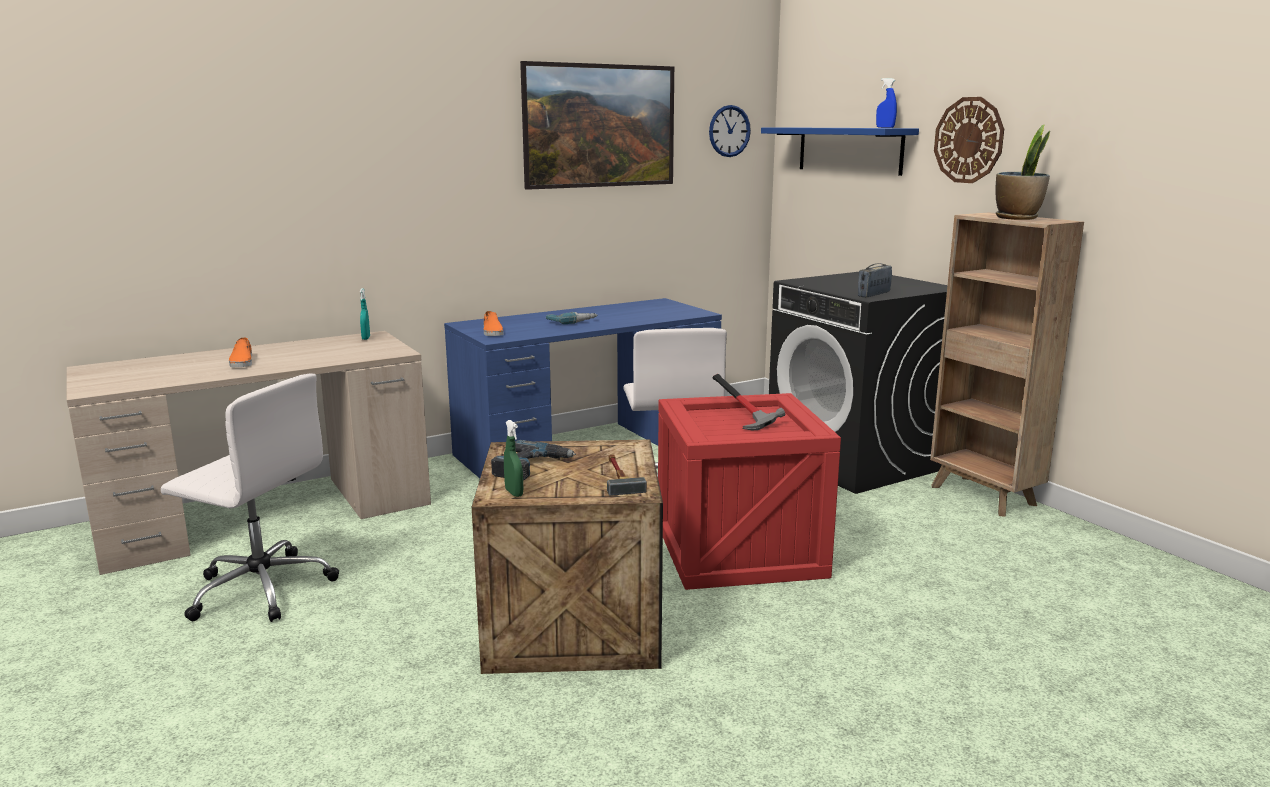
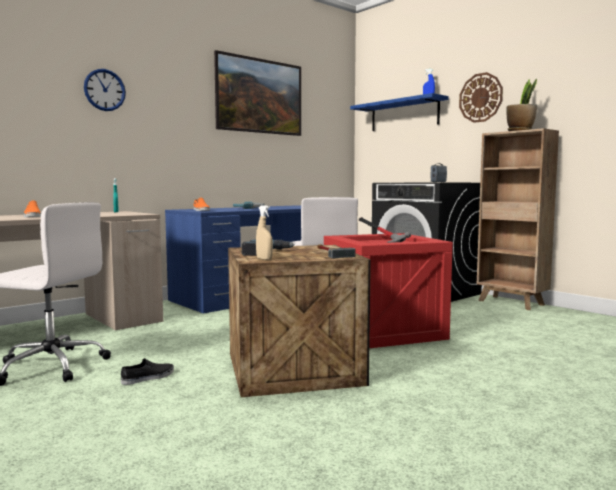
camera: 10 degrees left, 10 degrees down
green spray bottle [504,420,523,497] -> beige spray bottle [256,205,273,260]
wall clock [709,105,751,157] -> wall clock moved to [84,69,126,111]
none -> black shoe [121,358,174,385]

